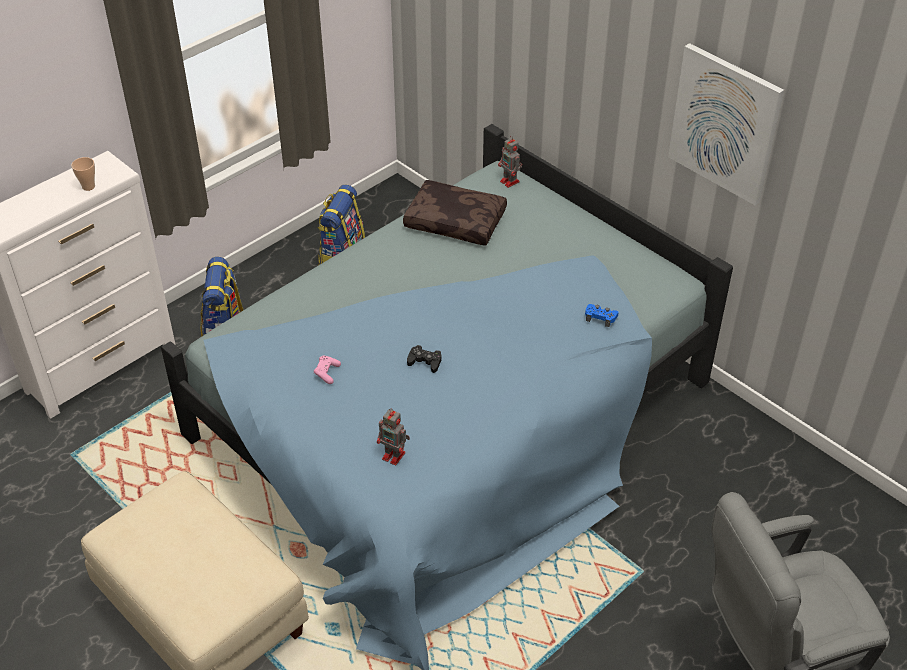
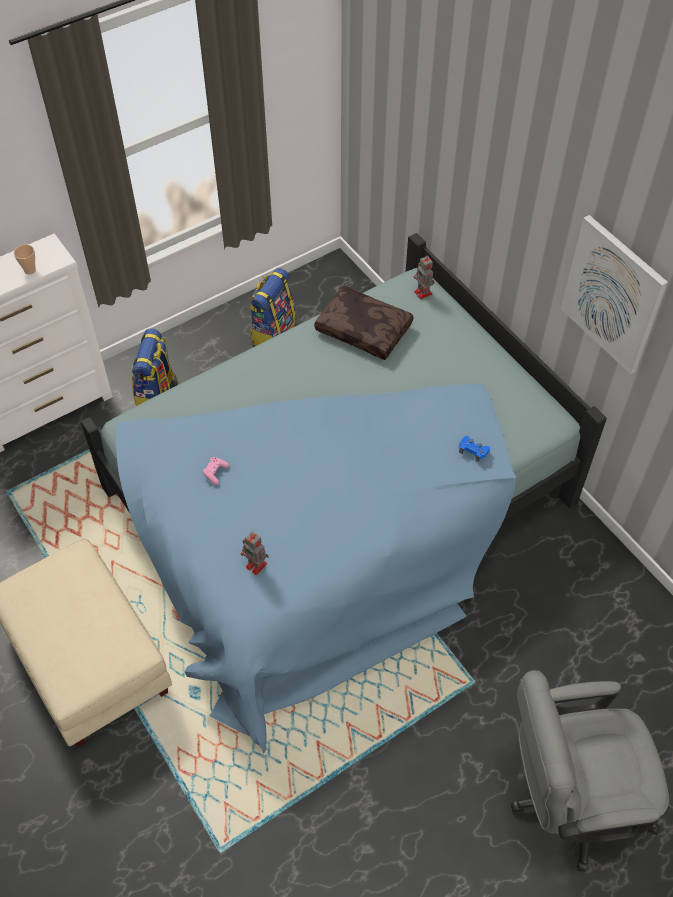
camera: 10 degrees right, 10 degrees up
black game controller [407,345,442,373] -> none

